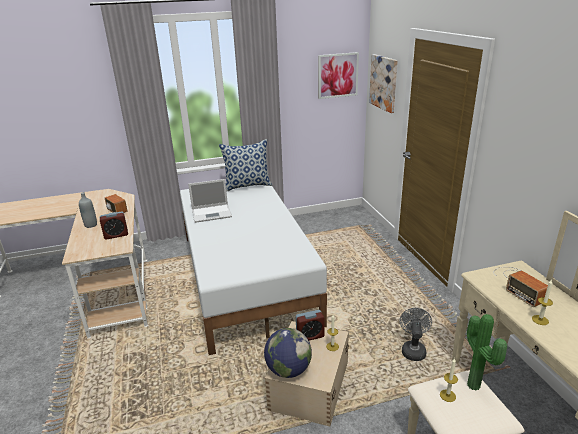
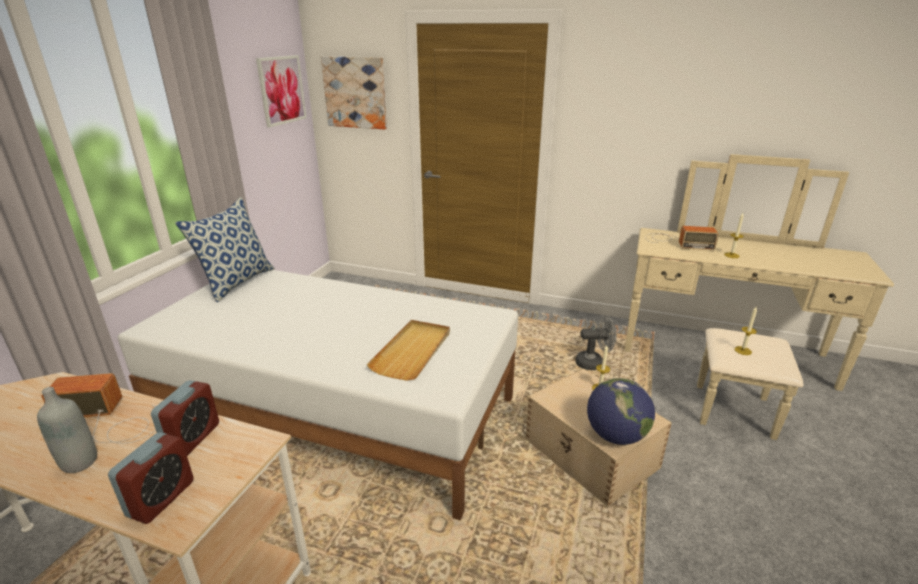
camera: 55 degrees left, 0 degrees up
laptop [188,179,232,223] -> none
alarm clock [296,310,325,341] -> alarm clock moved to [108,432,194,524]
grey fan [400,308,432,361] -> grey fan turned 135 degrees clockwise [576,316,617,370]
potted plant [467,314,507,391] -> none
none -> beige tray [367,320,450,381]

